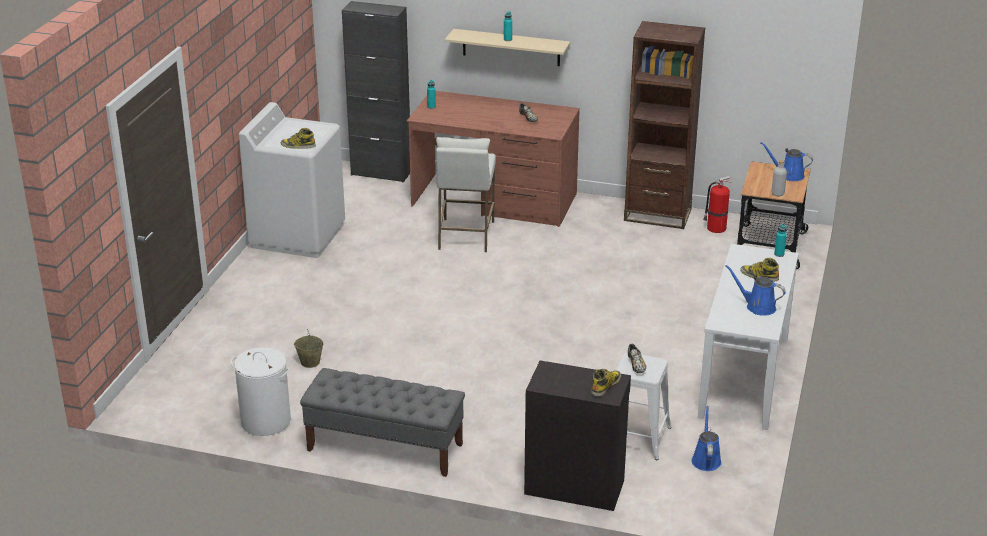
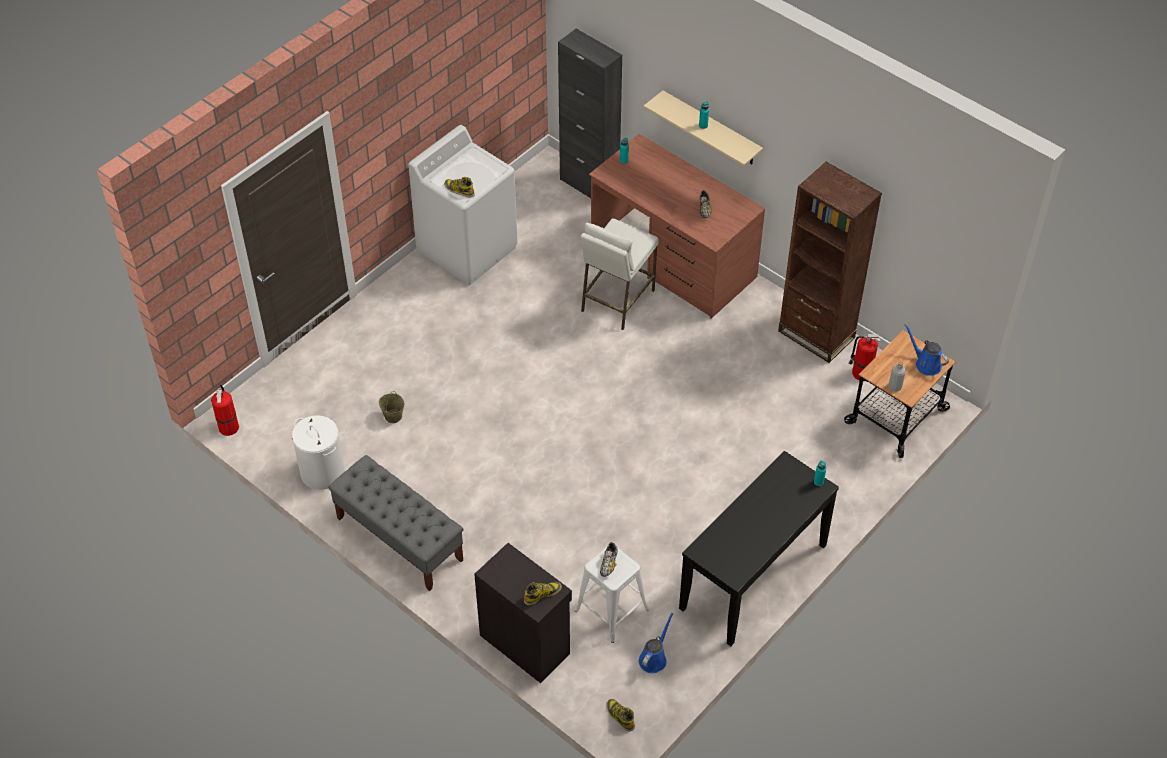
camera: 25 degrees right, 20 degrees up
white console table [698,244,799,430] -> black console table [679,451,839,646]
blue watering can [726,265,786,316] -> none
boot [740,258,779,282] -> boot moved to [606,699,635,731]
none -> fire extinguisher [211,385,239,436]

